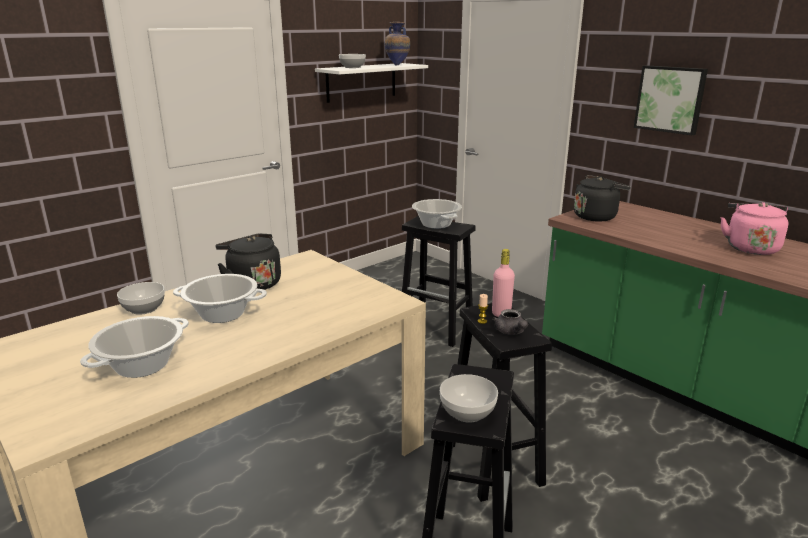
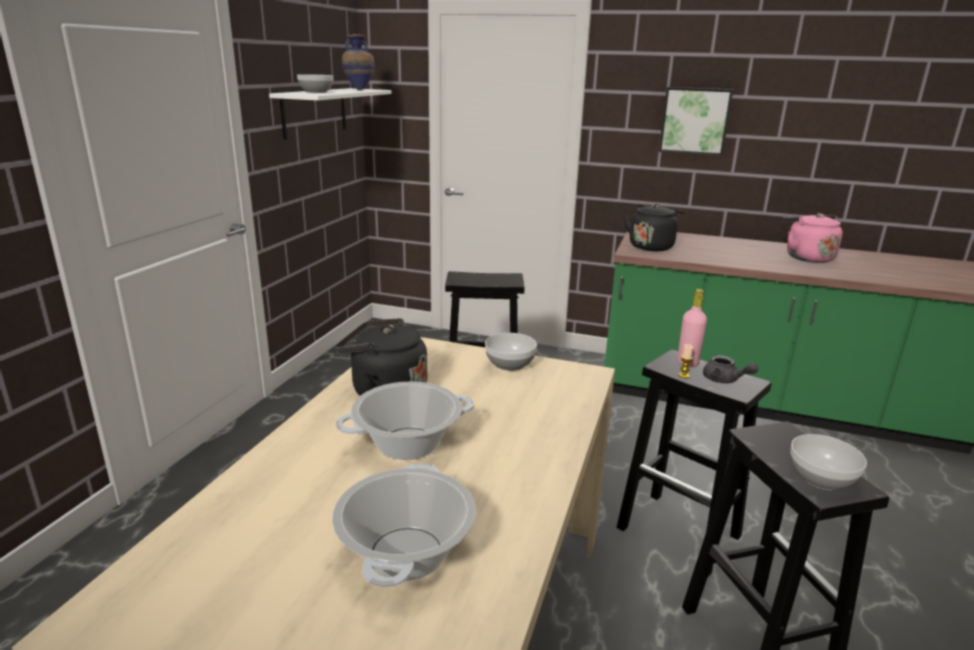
camera: 30 degrees left, 0 degrees up
bowl [117,282,165,315] -> bowl moved to [485,333,537,371]
cooking pot [412,199,462,229] -> none

